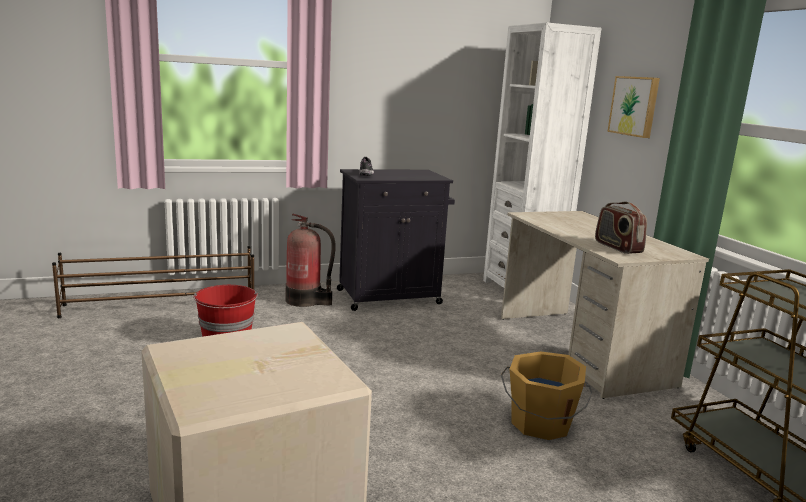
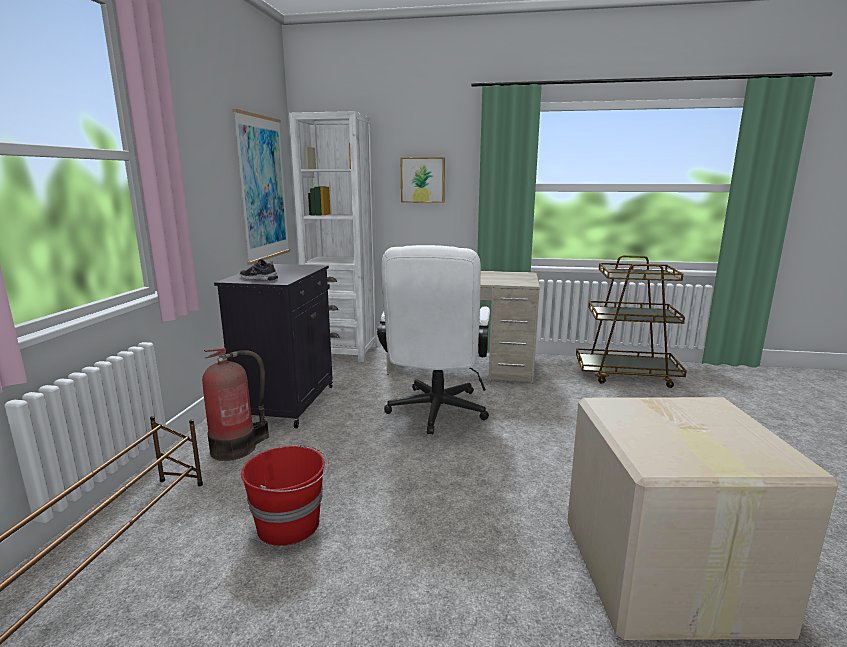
camera: 60 degrees left, 0 degrees up
orange bucket [501,351,593,440] -> none
radio [595,201,647,254] -> none
none -> picture [232,109,290,265]
none -> white office chair [377,245,490,434]

